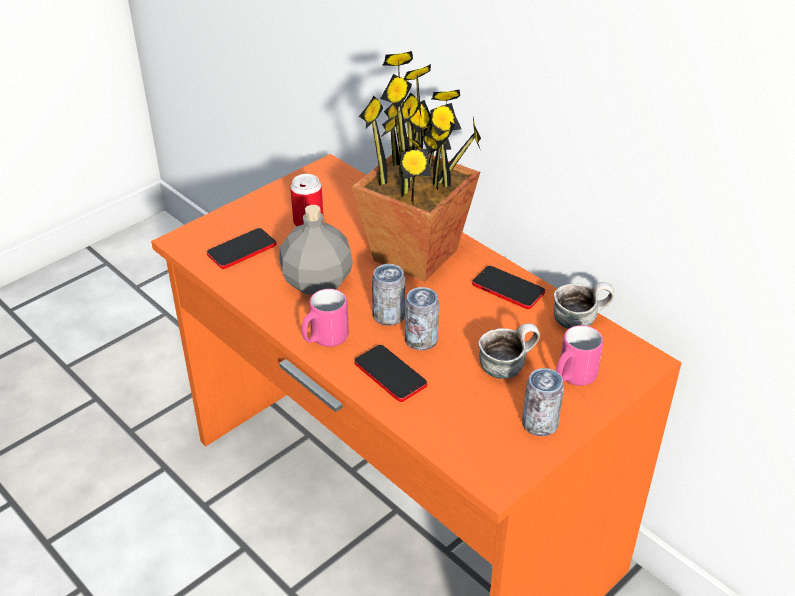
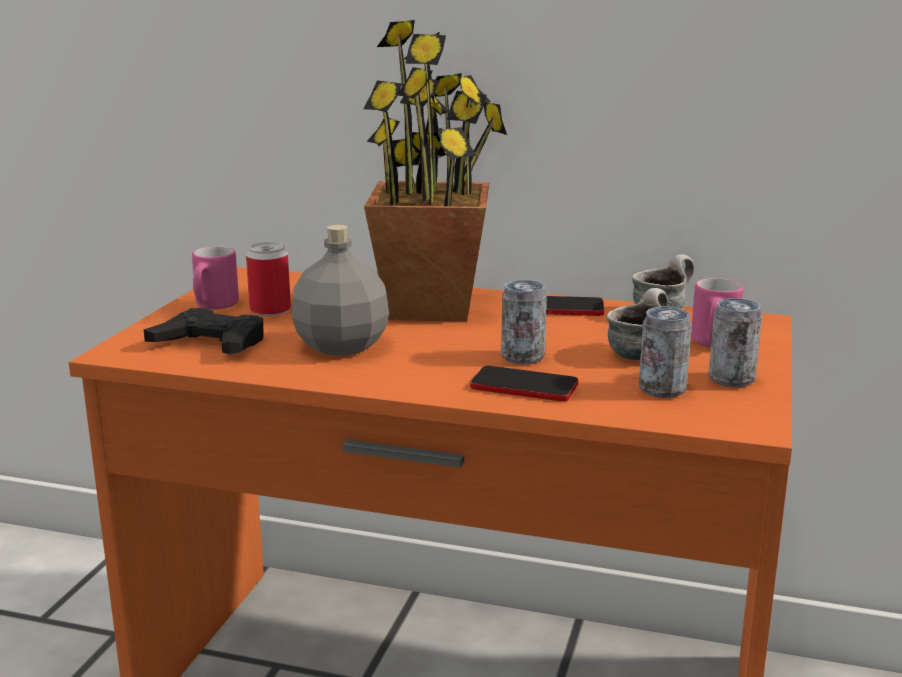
camera: 30 degrees left, 20 degrees down
phone [207,228,276,269] -> black game controller [144,308,264,354]
pink mug [301,289,349,347] -> pink mug moved to [192,246,239,309]
can [372,264,405,326] -> can moved to [639,307,692,398]

